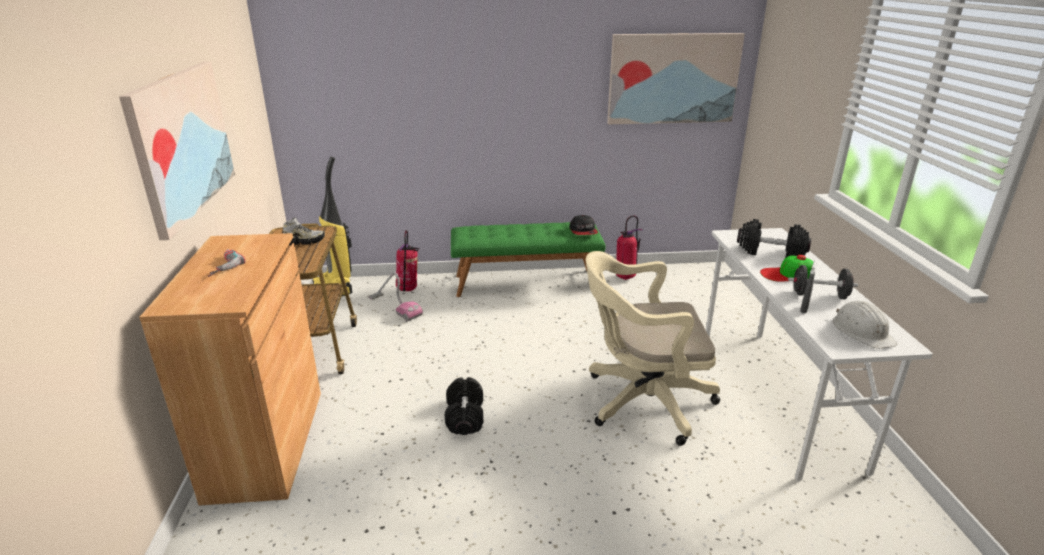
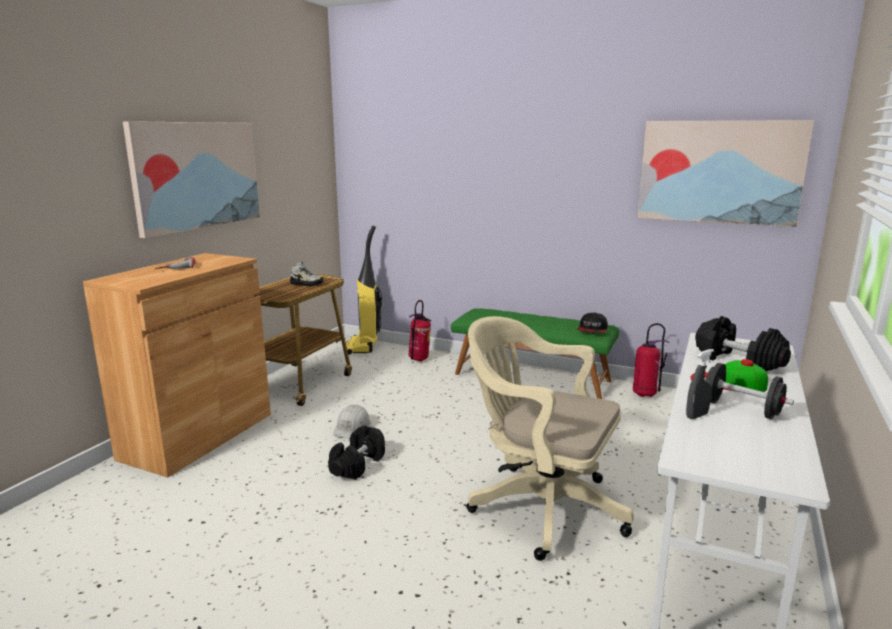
camera: 30 degrees right, 10 degrees down
vacuum cleaner [368,272,423,321] -> none
white hard hat [833,301,897,349] -> white hard hat moved to [334,405,371,439]

